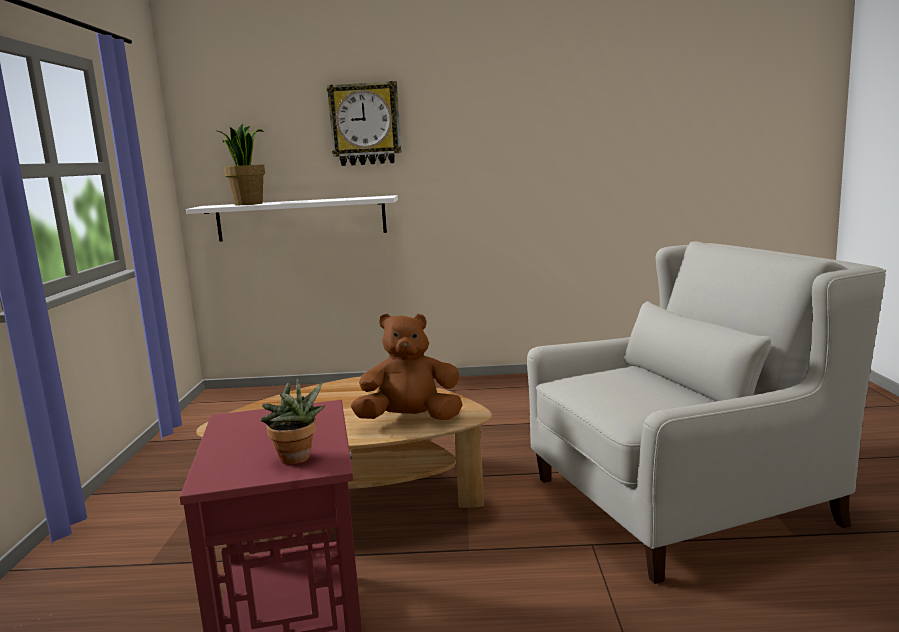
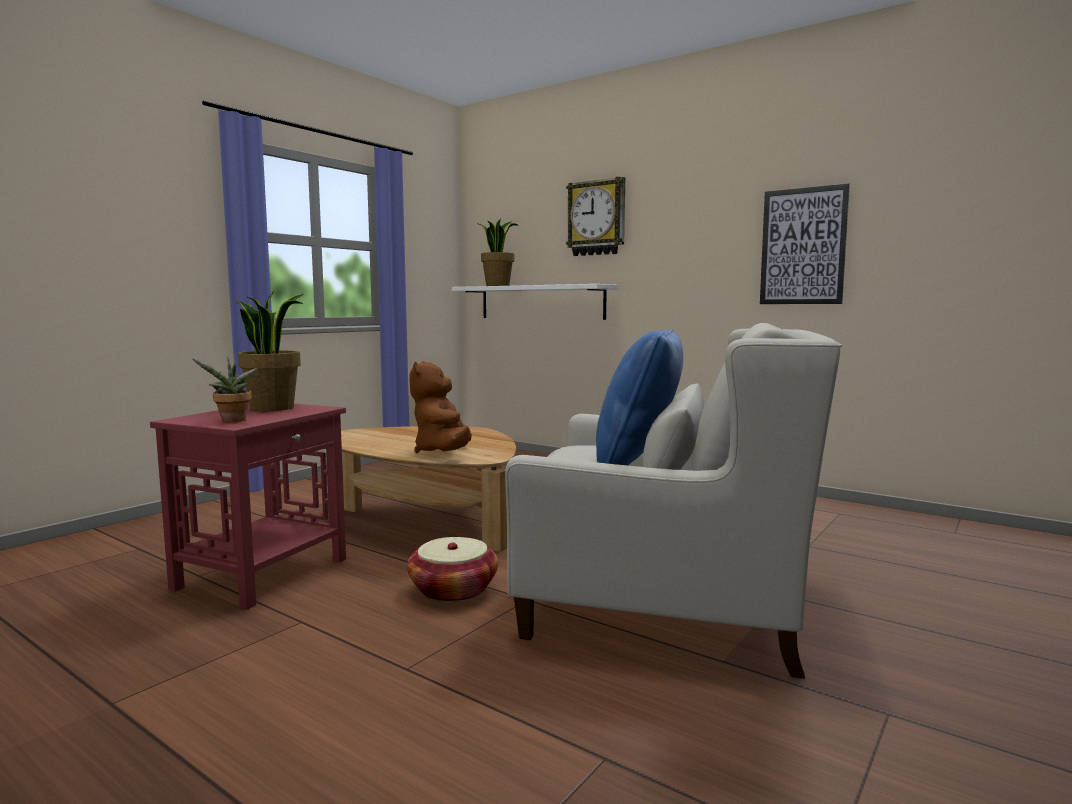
camera: 35 degrees right, 5 degrees down
brown plush toy [351,314,463,420] -> brown plush toy turned 120 degrees counterclockwise [409,361,472,453]
none -> potted plant [235,291,304,411]
none -> basket [407,537,498,603]
none -> blue pillow [596,329,683,466]
none -> picture [760,184,850,304]

